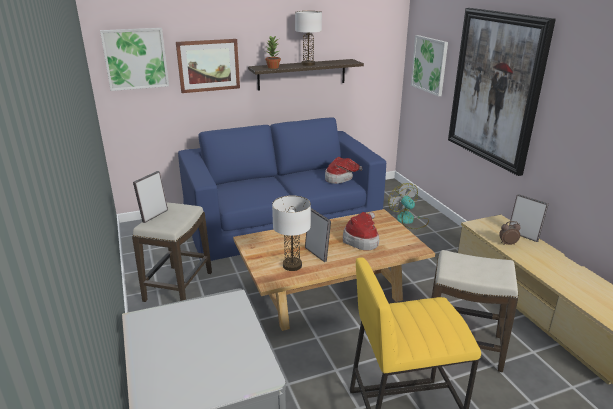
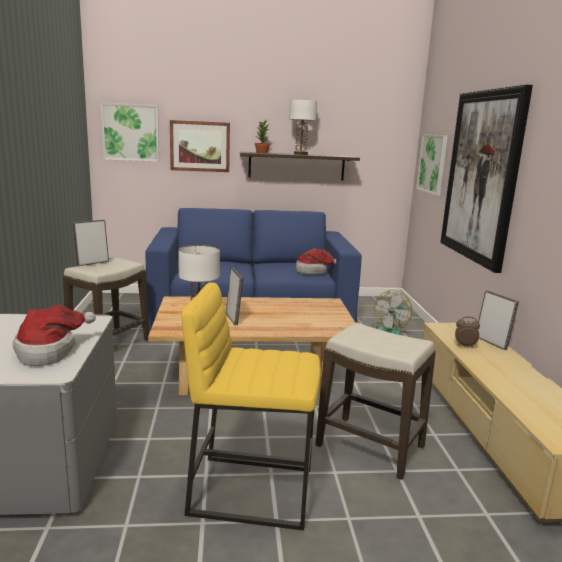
camera: 15 degrees right, 10 degrees down
hat [343,212,379,251] -> hat moved to [13,305,96,366]
fan [388,183,429,229] -> fan turned 135 degrees counterclockwise [372,290,412,335]

